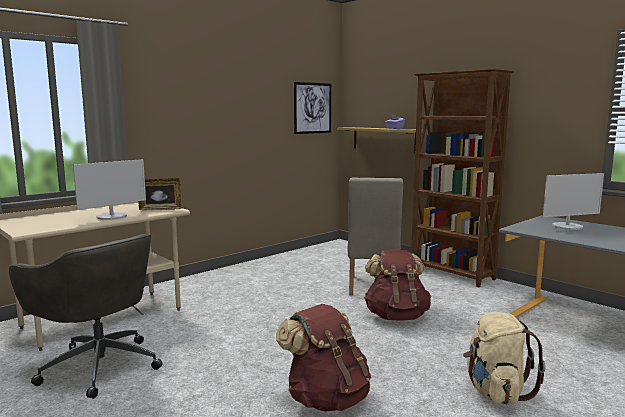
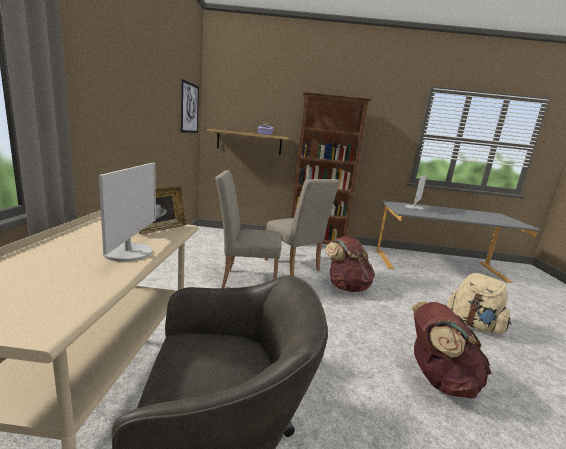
camera: 45 degrees left, 5 degrees up
none -> beige chair [215,170,281,288]

